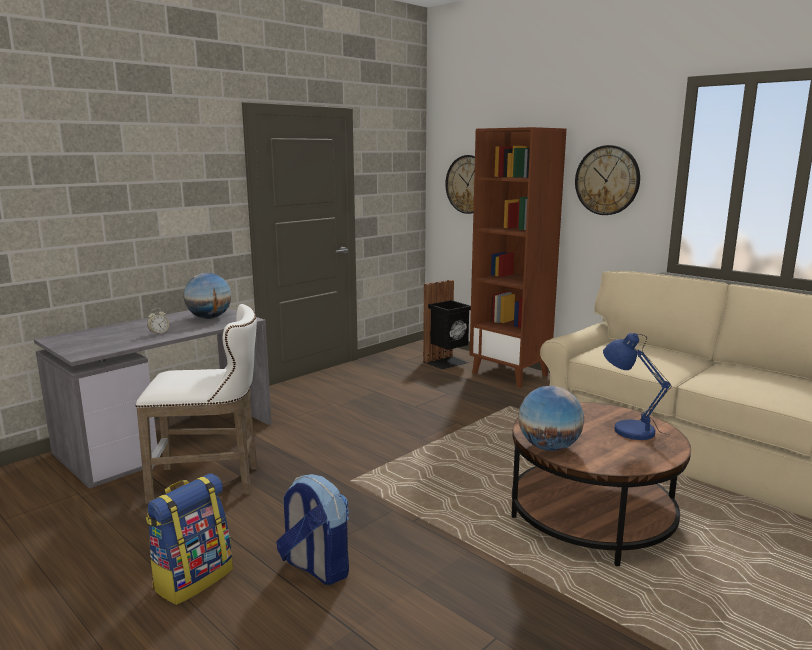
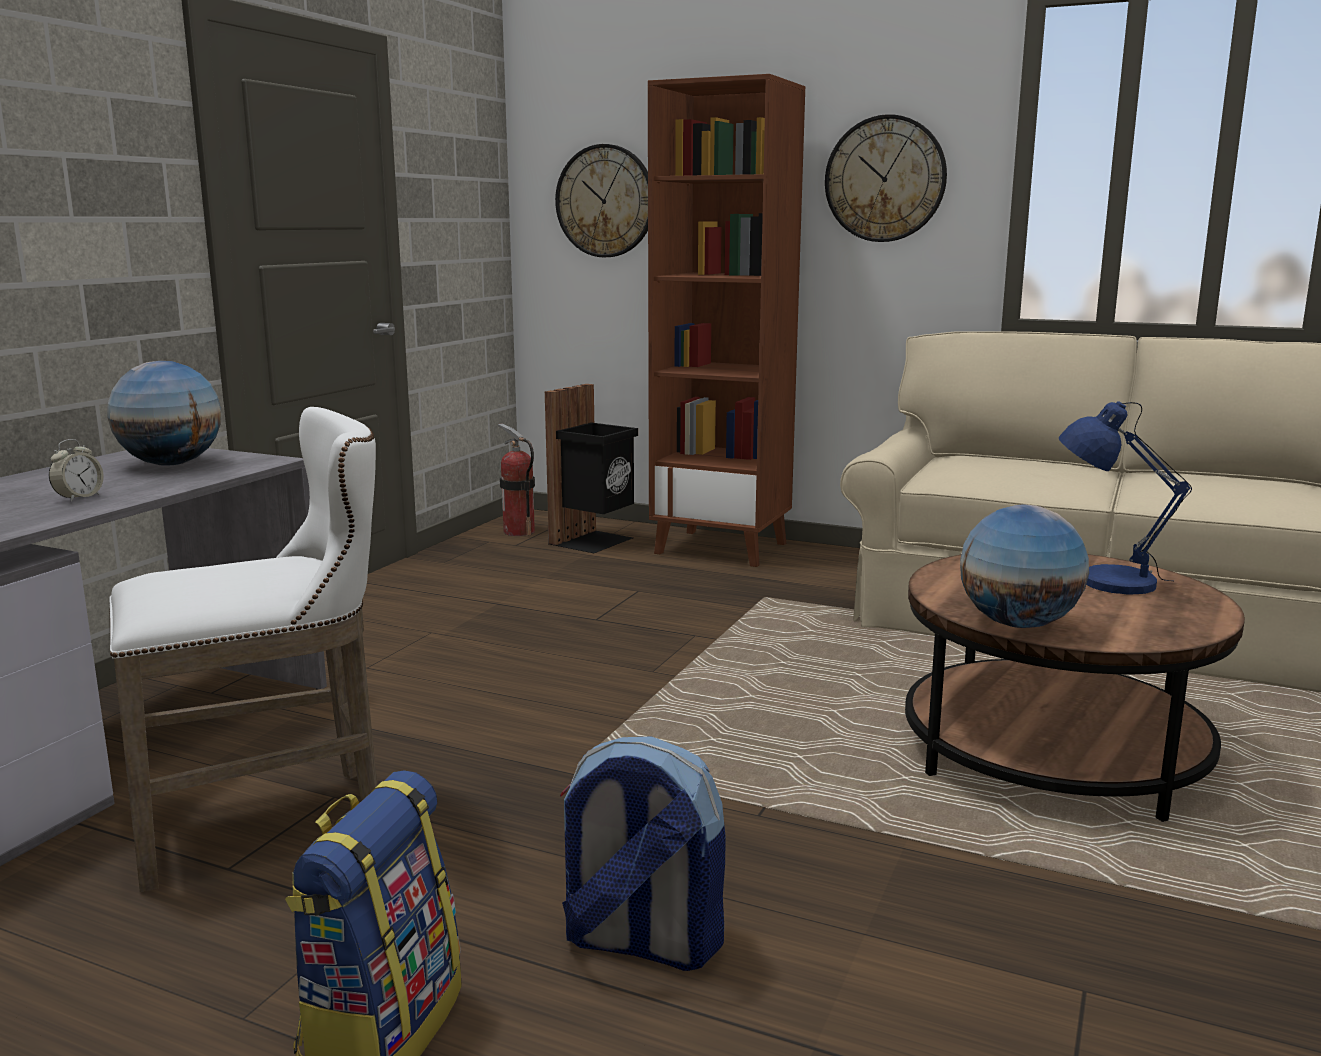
camera: 20 degrees left, 0 degrees up
none -> fire extinguisher [498,423,535,536]

